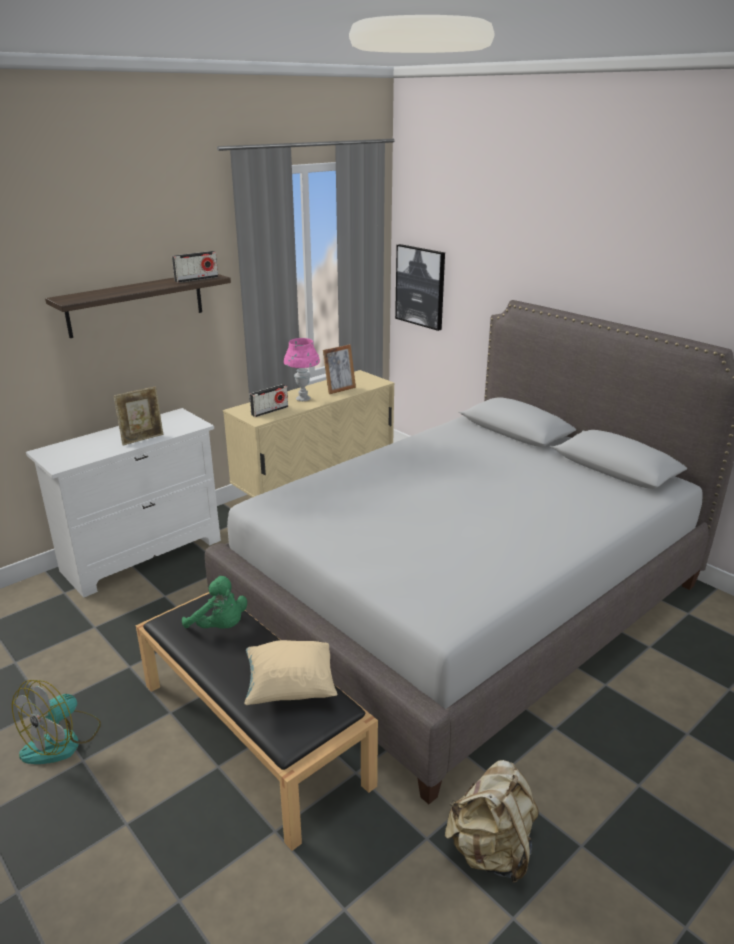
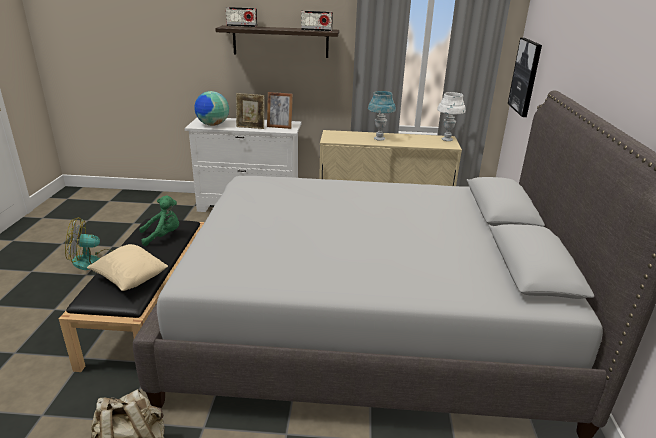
camera: 45 degrees right, 0 degrees up
green plush toy [182,576,247,629] -> green plush toy turned 105 degrees counterclockwise [139,196,179,246]
radio [250,384,288,417] -> radio moved to [225,7,257,27]
pink table lamp [284,338,320,401] -> blue table lamp [368,91,396,141]
picture frame [323,344,356,394] -> picture frame moved to [267,92,293,129]
none -> globe [194,91,229,126]
none -> white table lamp [437,92,466,141]

